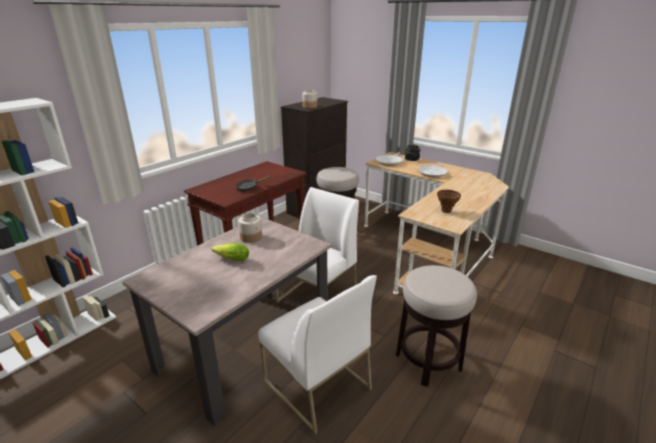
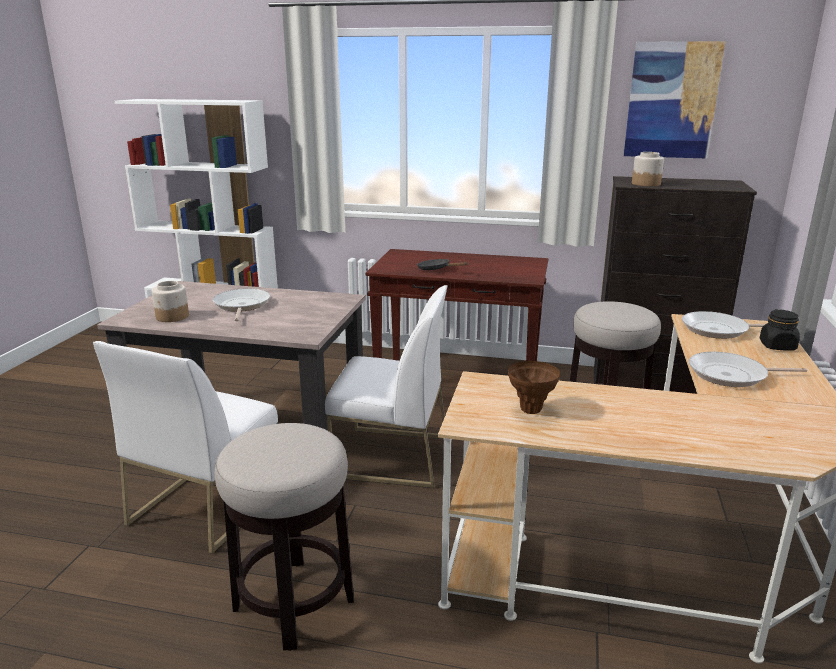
camera: 65 degrees right, 5 degrees down
lettuce [211,243,249,261] -> frying pan [213,289,270,321]
jar [238,213,262,243] -> jar moved to [152,281,189,322]
none -> picture [624,41,725,158]

